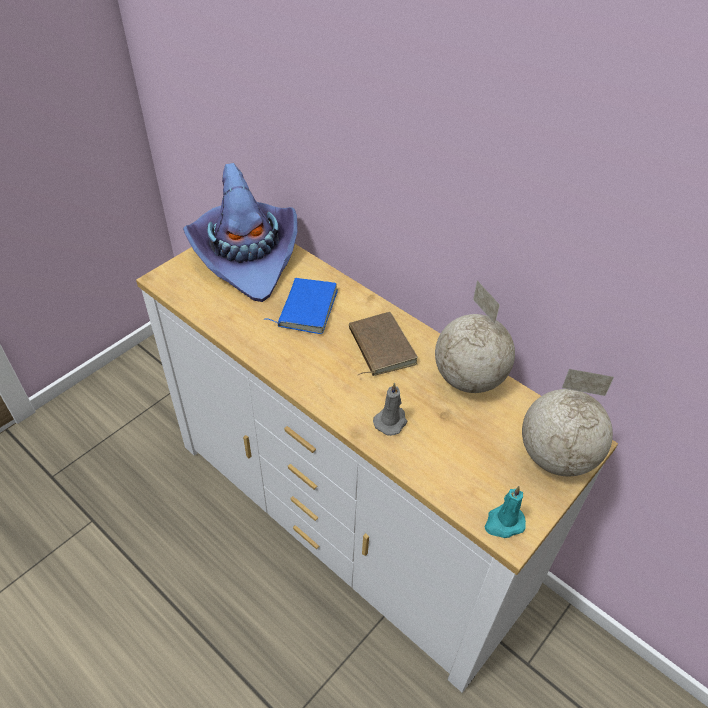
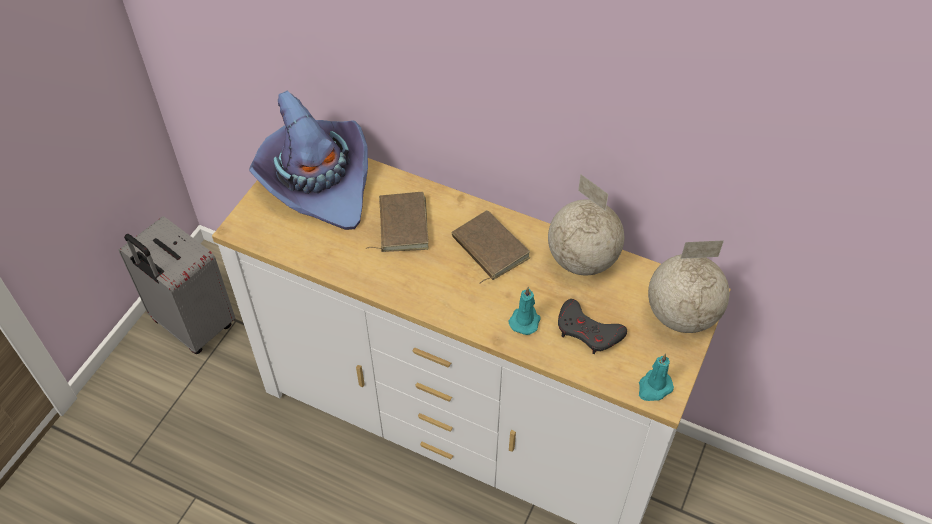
camera: 15 degrees left, 5 degrees up
blue book [263,278,338,334] -> brown book [366,192,429,252]
grey candle [373,383,407,436] -> turquoise candle [509,287,540,335]
none -> grey suitcase [119,216,235,354]
none -> grey game controller [558,299,627,354]

